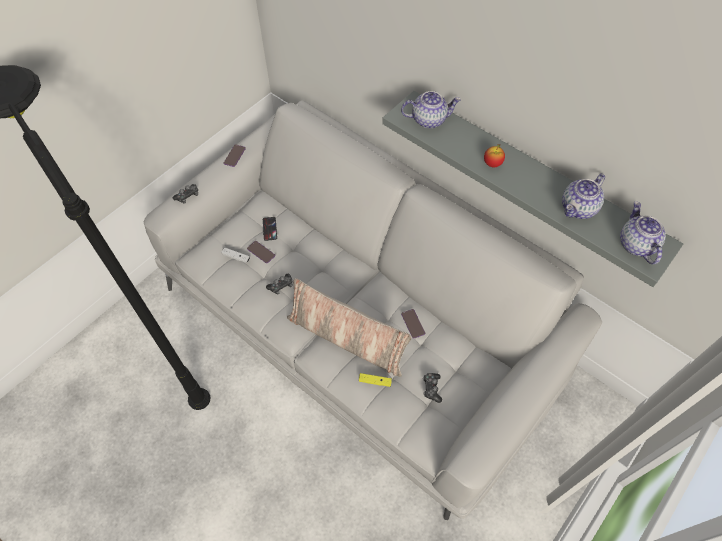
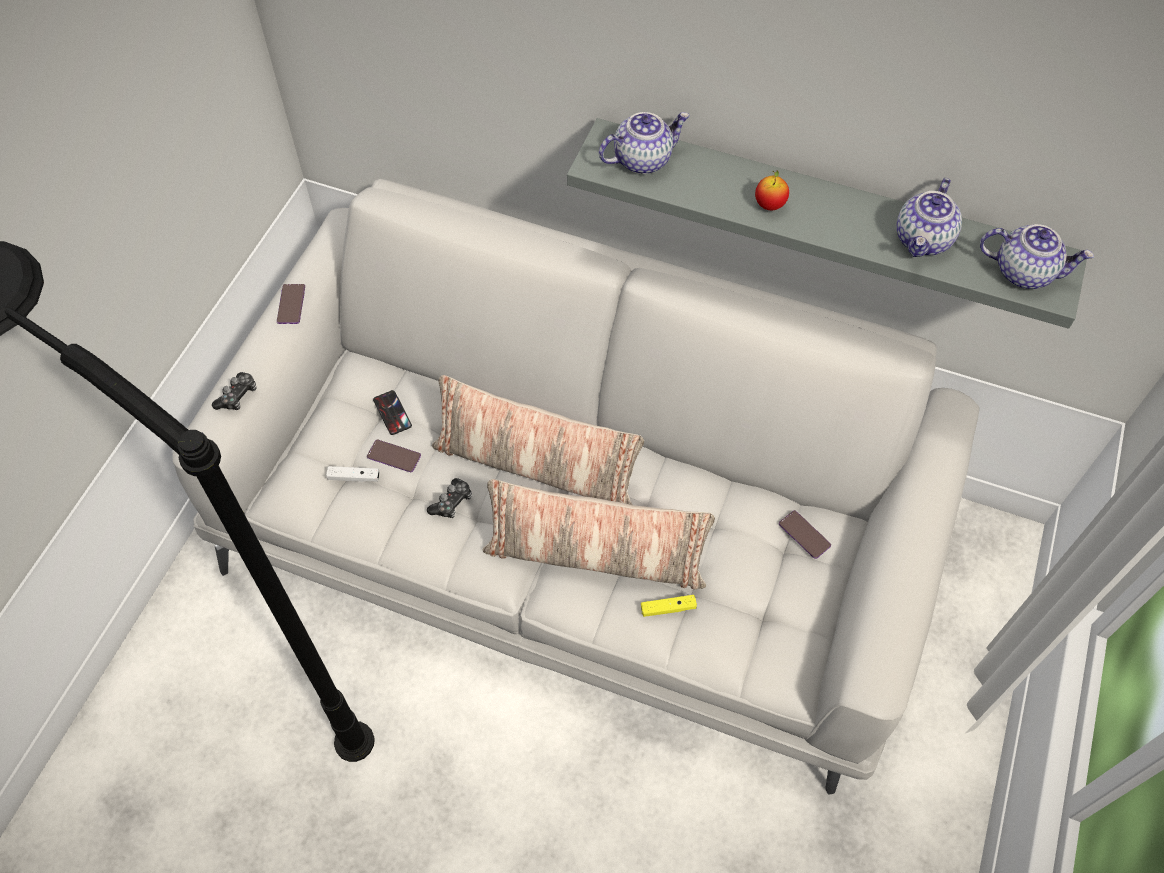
camera: 20 degrees left, 0 degrees up
phone [401,309,425,339] -> phone moved to [779,510,831,559]
game controller [423,373,442,403] -> none
teapot [620,201,666,265] -> teapot turned 135 degrees clockwise [980,224,1094,289]
none -> pillow [432,375,644,505]

